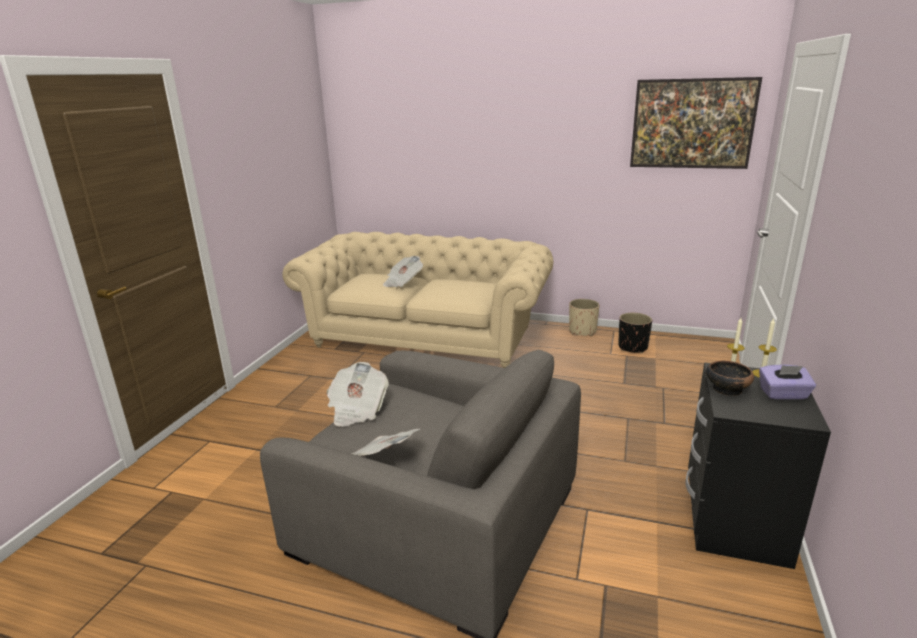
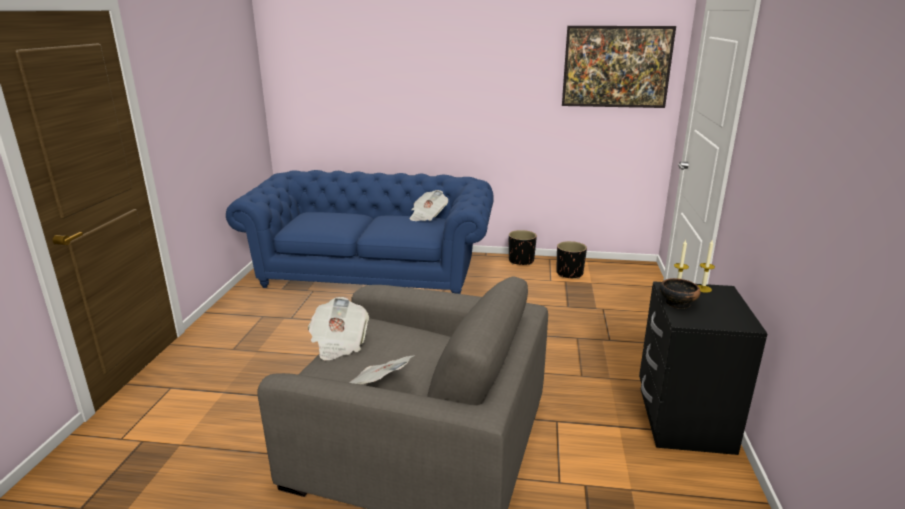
camera: 10 degrees left, 0 degrees up
beige sofa [282,232,553,368] -> blue sofa [226,170,494,294]
newspaper [383,256,423,287] -> newspaper moved to [410,190,448,221]
beige planter [569,299,600,336] -> black planter [509,230,537,265]
purple tissue box [759,364,816,399] -> none

